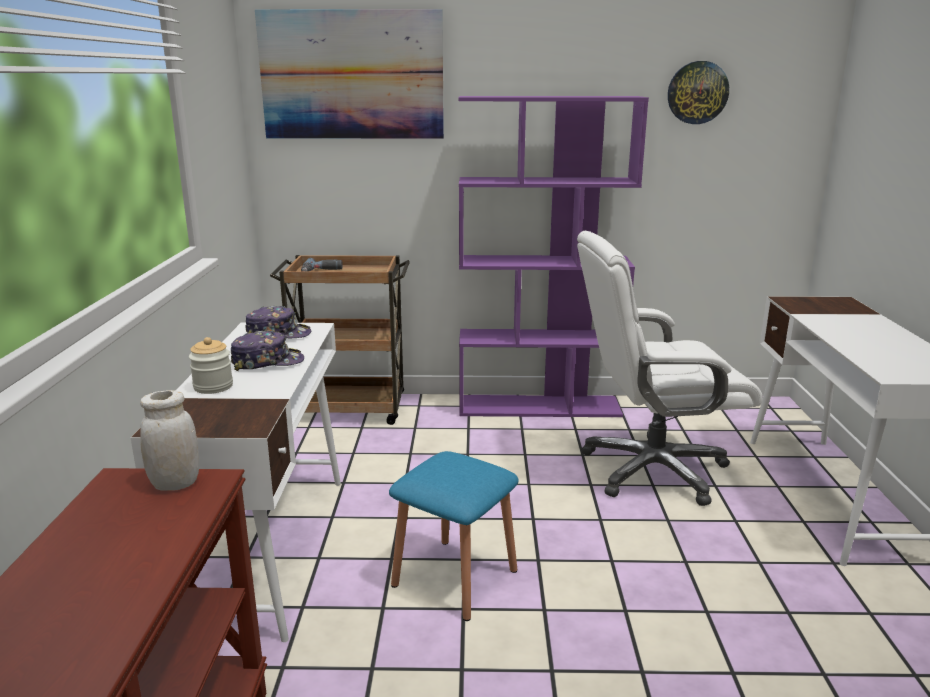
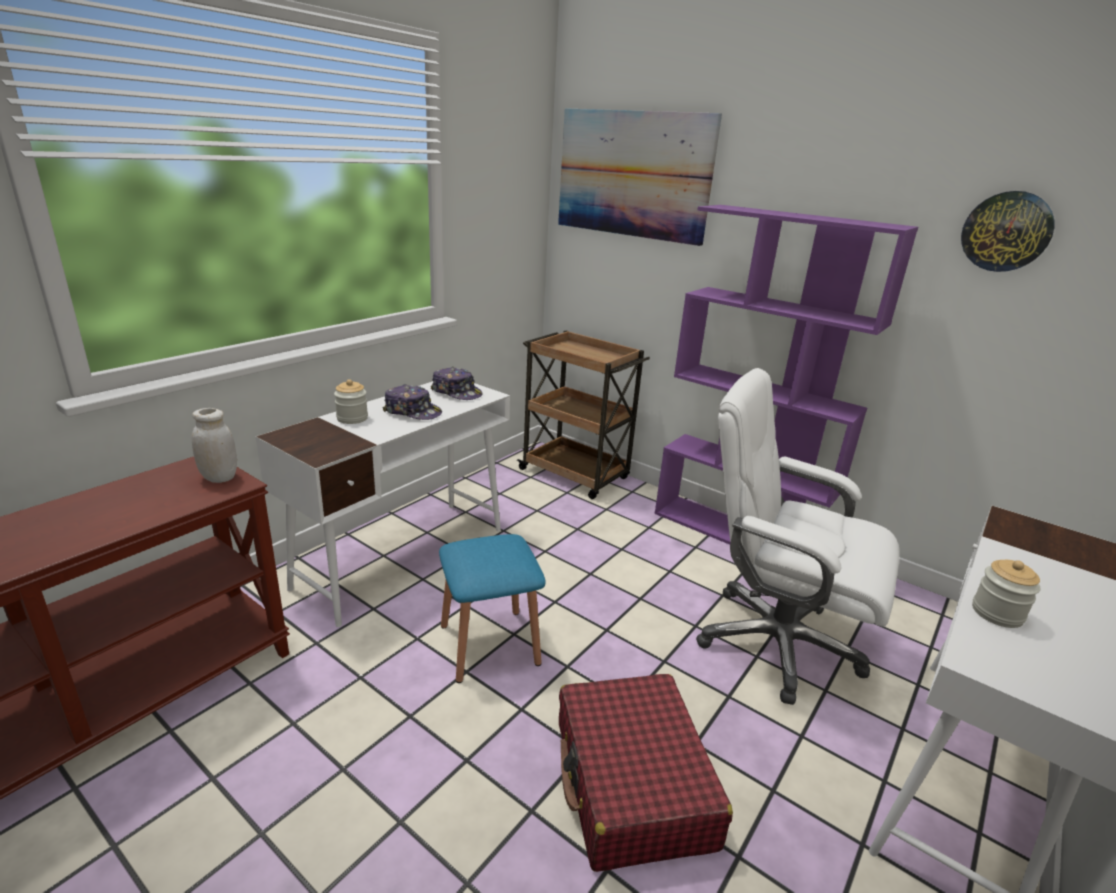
camera: 35 degrees right, 5 degrees up
power drill [301,258,343,271] -> none
none -> red suitcase [559,674,733,872]
none -> jar [972,560,1040,628]

